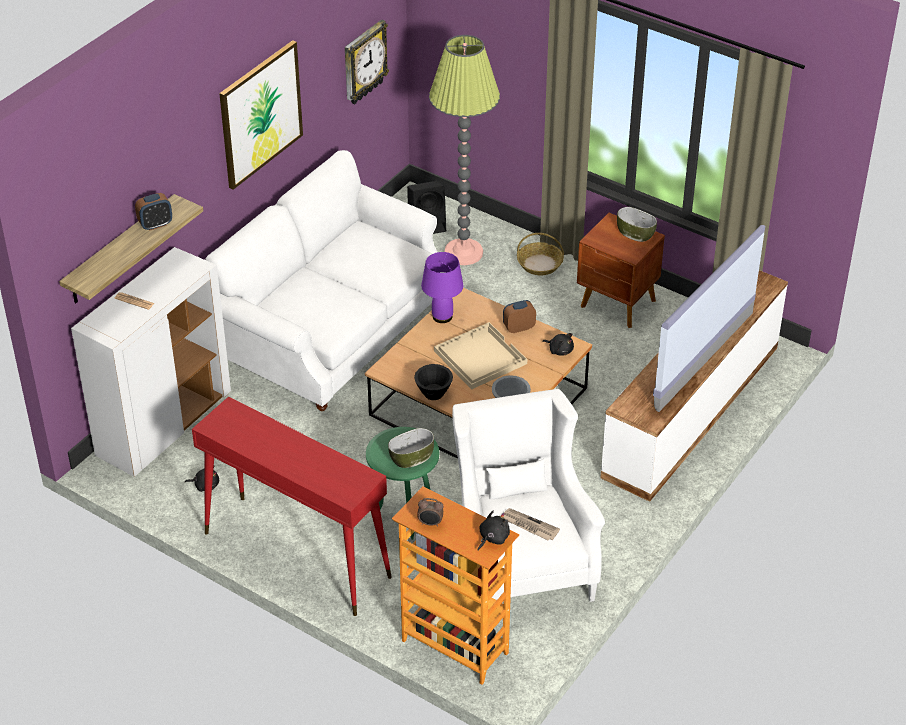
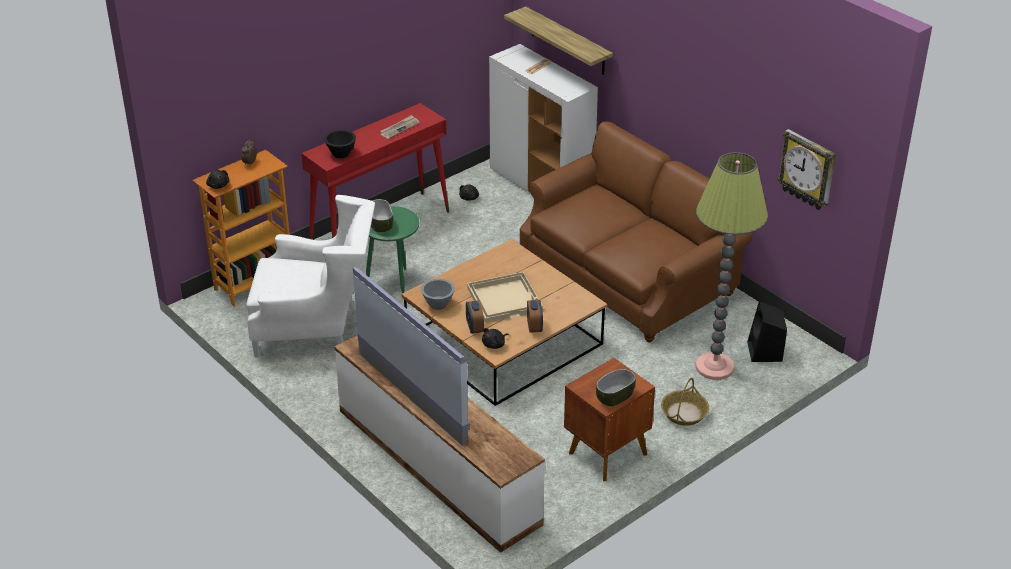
camera: 105 degrees right, 5 degrees down
alarm clock [135,193,172,231] -> alarm clock moved to [466,300,484,334]
white sofa [205,150,444,411] -> brown sofa [520,121,752,342]
picture [219,40,303,190] -> none
black bowl [414,364,453,400] -> black bowl moved to [324,130,356,158]
purple table lamp [421,252,463,323] -> none
newspaper [504,508,560,541] -> newspaper moved to [380,115,420,139]

